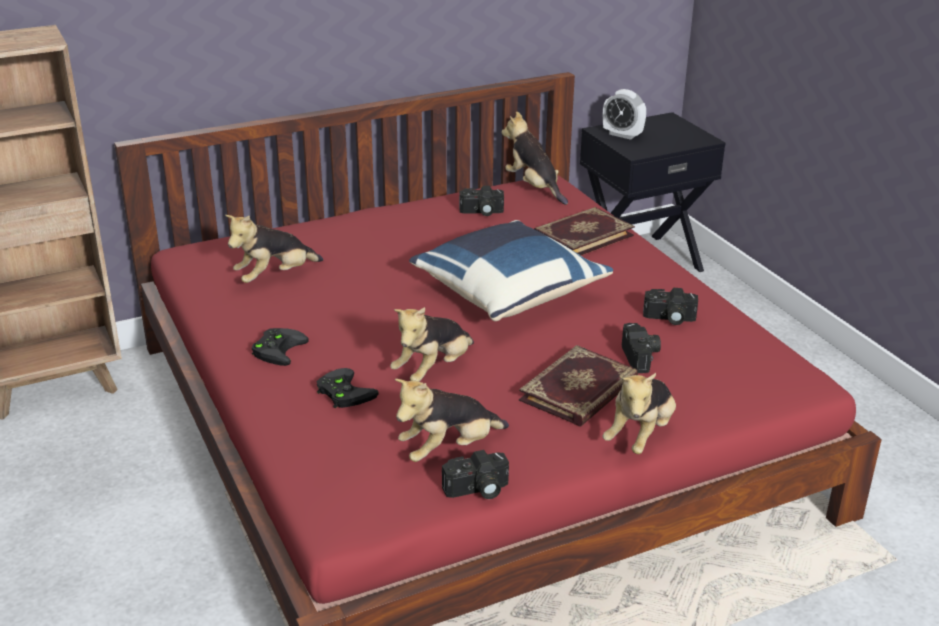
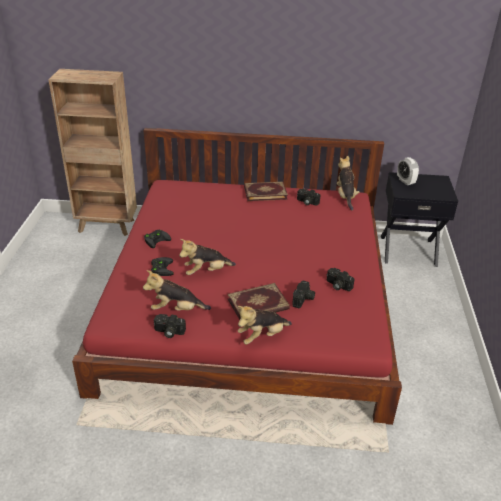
camera: 30 degrees right, 5 degrees up
plush toy [225,215,323,283] -> none
blue pillow [409,220,613,321] -> none
book [534,207,635,255] -> book moved to [244,182,288,201]

